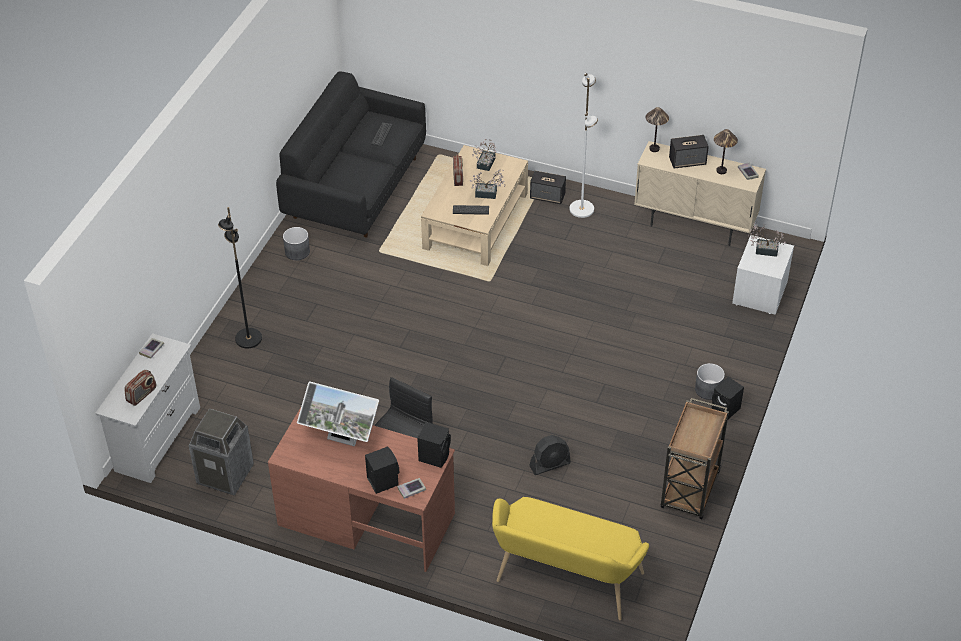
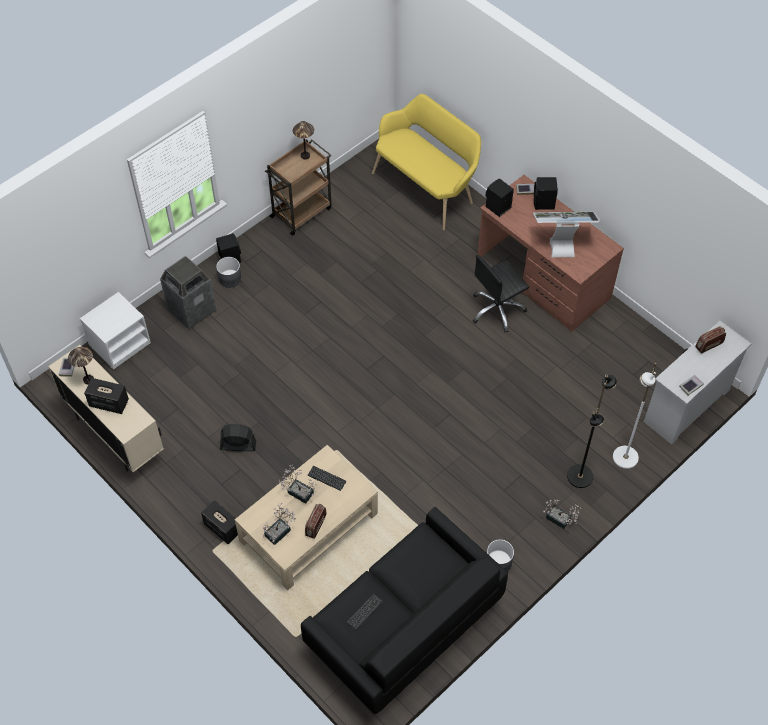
camera: 155 degrees left, 10 degrees up
trash can [189,408,254,496] -> trash can moved to [160,256,216,329]
monitor [297,381,379,446] -> monitor turned 45 degrees counterclockwise [533,212,600,257]
black fan [529,435,571,475] -> black fan moved to [220,424,256,451]
white floor lamp [569,73,598,218] -> white floor lamp moved to [613,363,657,469]
table lamp [645,107,669,152] -> table lamp moved to [293,121,314,159]
potted plant [748,223,786,257] -> potted plant moved to [543,499,581,529]

